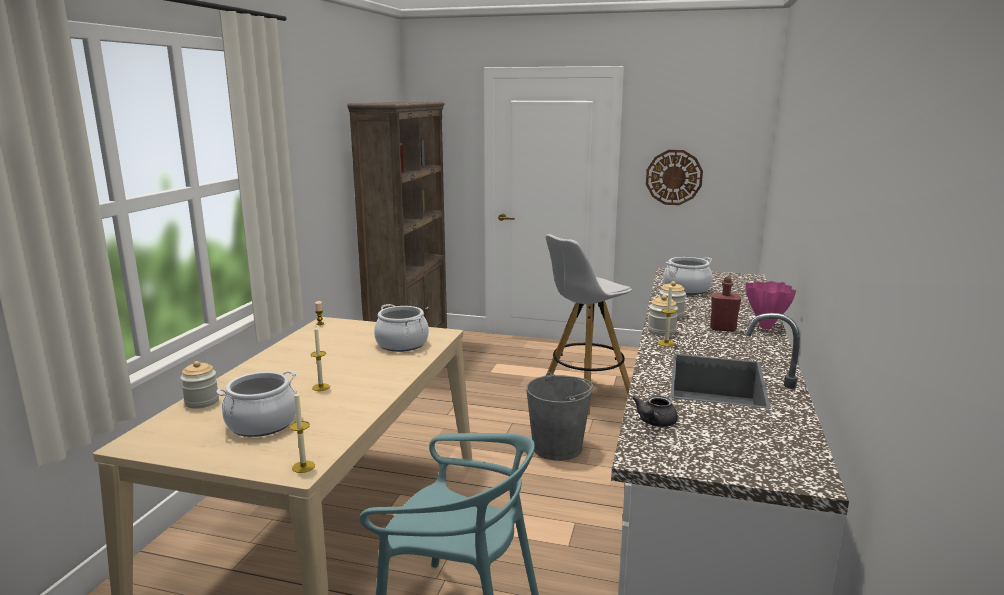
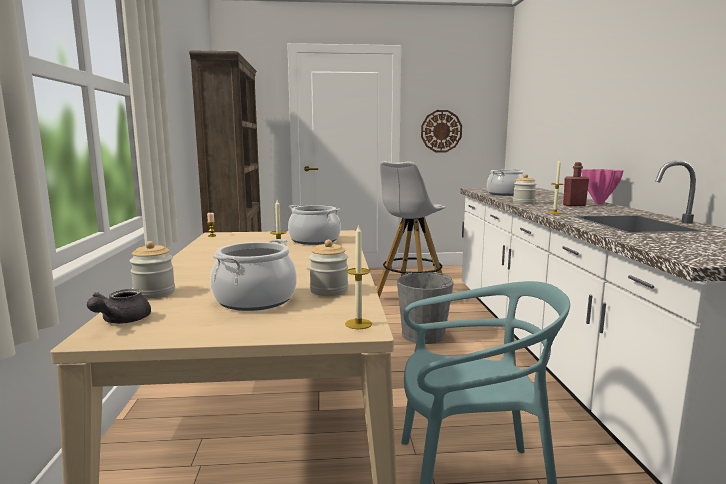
camera: 20 degrees left, 5 degrees down
grey teapot [632,395,678,427] -> grey teapot moved to [87,289,151,324]
jar [648,295,678,336] -> jar moved to [309,239,348,296]

